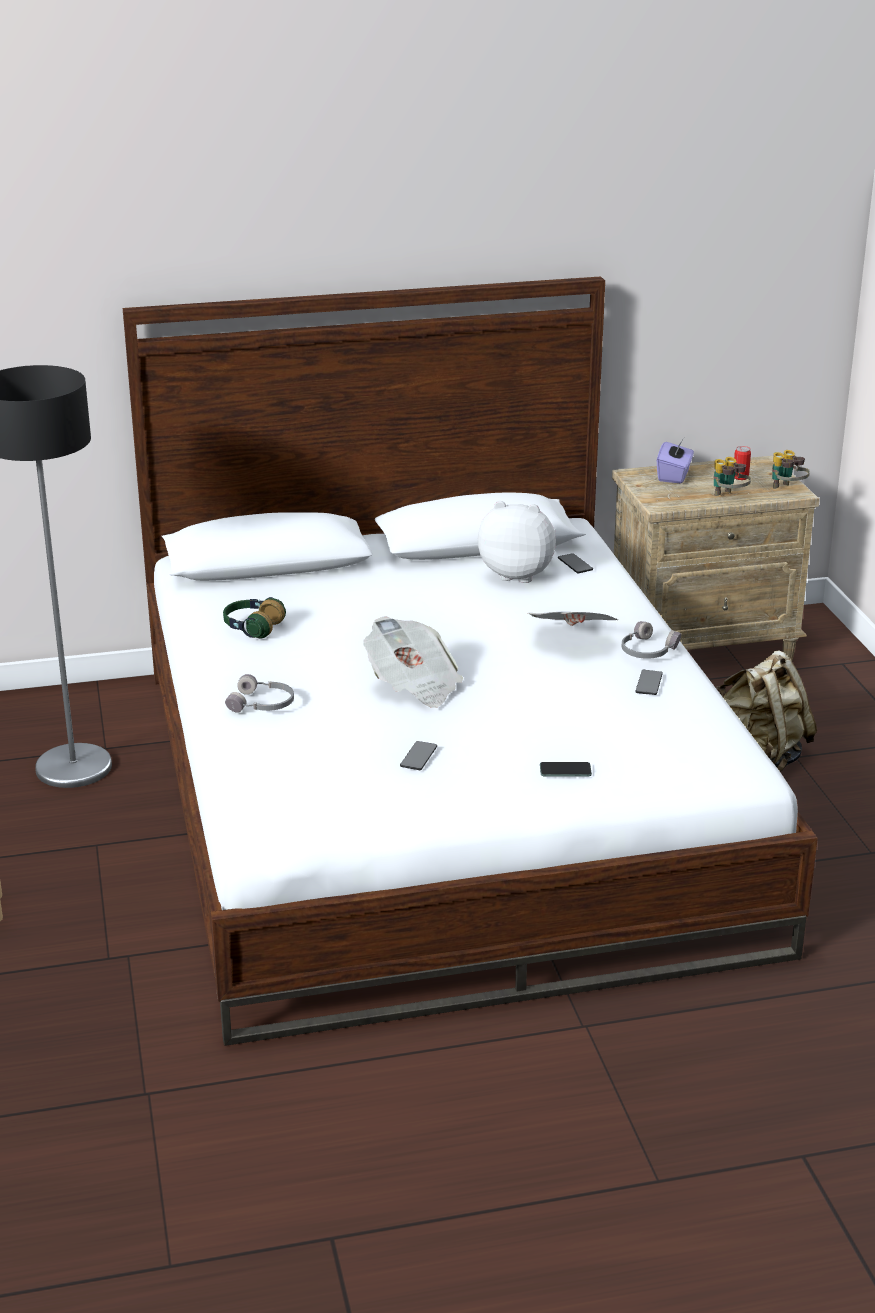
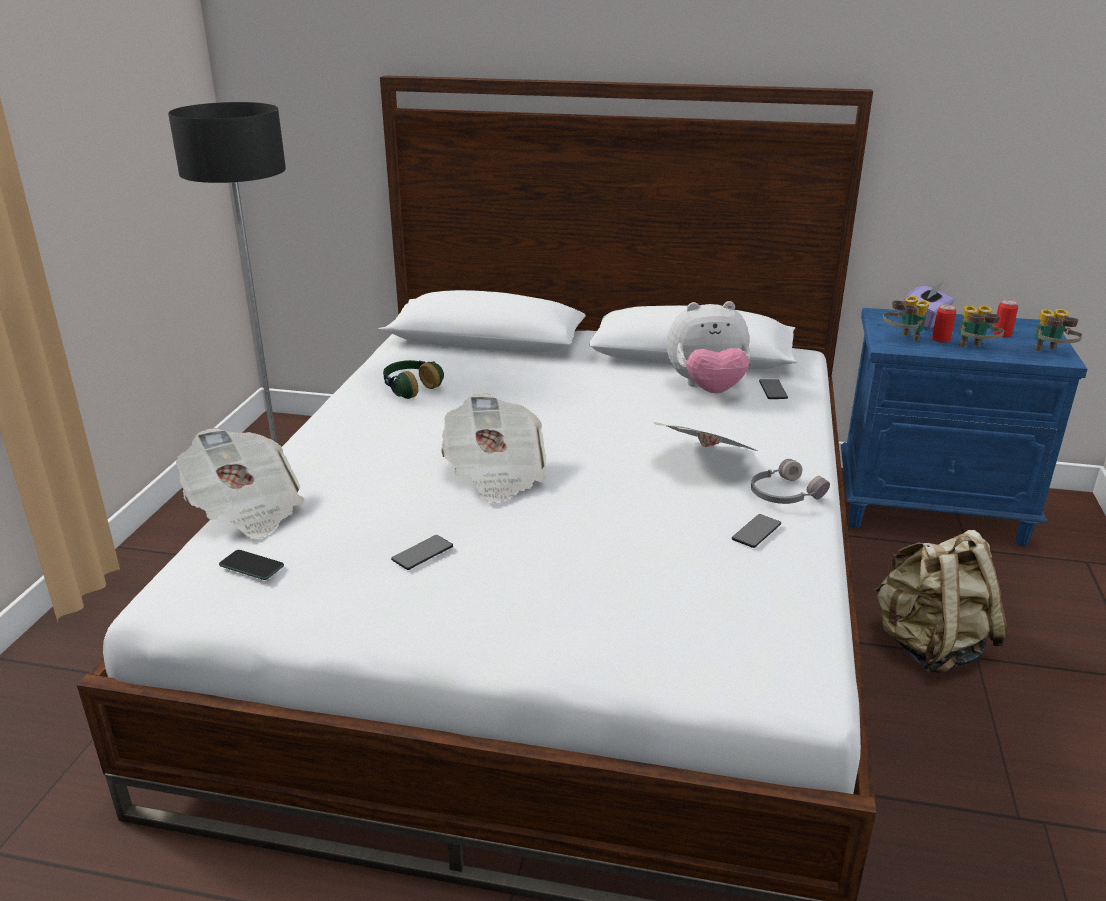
camera: 25 degrees right, 0 degrees up
grey headphones [225,674,294,713] -> none
plush toy [478,501,556,583] -> plush toy turned 135 degrees clockwise [667,301,751,393]
phone [540,762,592,776] -> phone moved to [219,550,284,580]
beige nightstand [612,456,820,661] -> blue nightstand [841,308,1088,546]
none -> newspaper [176,428,305,538]
none -> binoculars [883,296,929,341]
none -> can [932,304,957,343]

